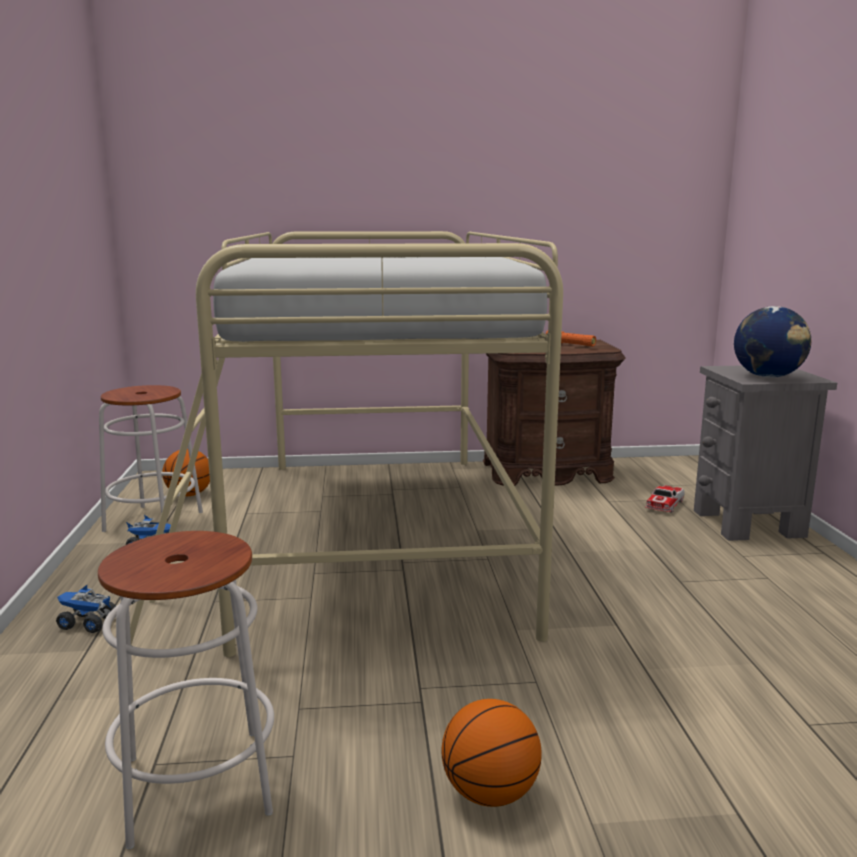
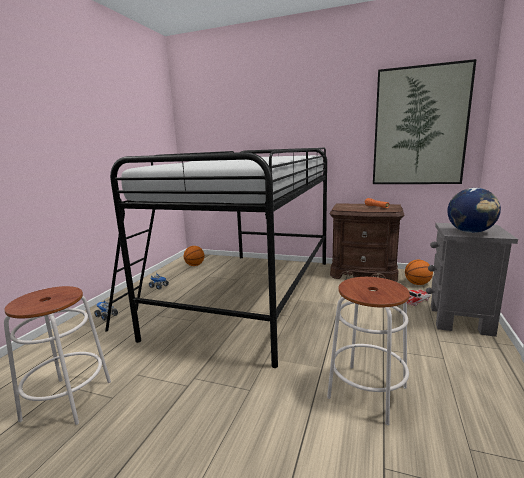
camera: 25 degrees right, 0 degrees up
white stool [99,385,203,532] -> white stool moved to [327,277,410,425]
beige bed [130,231,563,657] -> black bed [105,148,327,368]
basketball [442,699,542,807] -> basketball moved to [405,260,433,285]
none -> picture [373,59,477,184]

